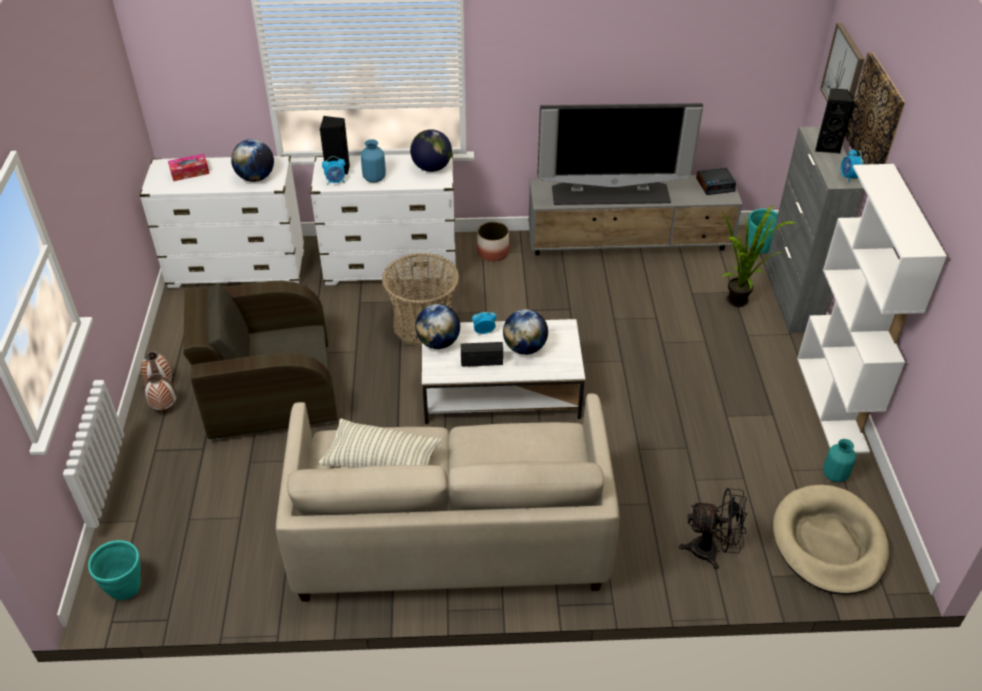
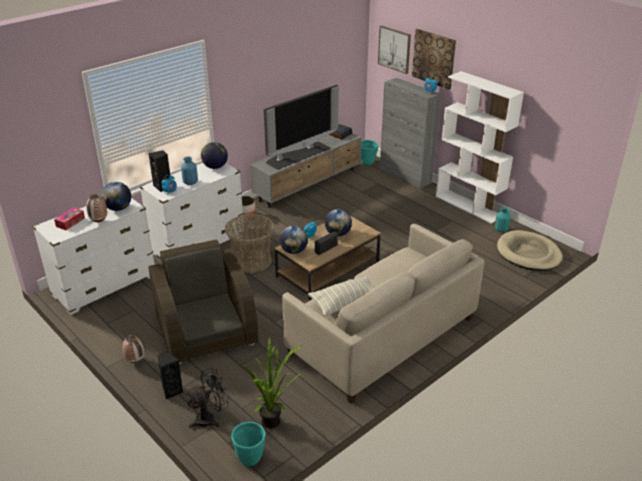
camera: 40 degrees left, 10 degrees down
vase [143,373,176,411] -> vase moved to [86,194,107,222]
brown armchair [183,281,337,440] -> brown armchair turned 120 degrees clockwise [148,239,259,365]
white coffee table [422,319,585,424] -> brown coffee table [274,216,381,300]
black fan [679,488,747,569] -> black fan moved to [185,368,230,428]
potted plant [722,205,797,307] -> potted plant moved to [243,336,302,429]
black speaker [815,89,855,154] -> black speaker moved to [157,351,183,400]

